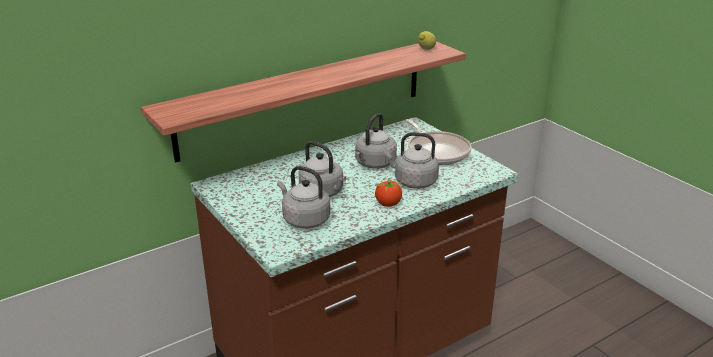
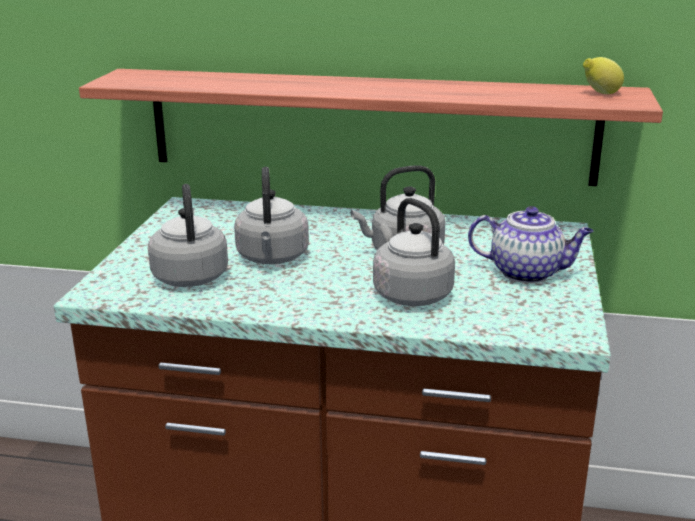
camera: 45 degrees right, 5 degrees down
tomato [375,179,403,207] -> none
frying pan [406,119,472,165] -> teapot [468,206,593,283]

